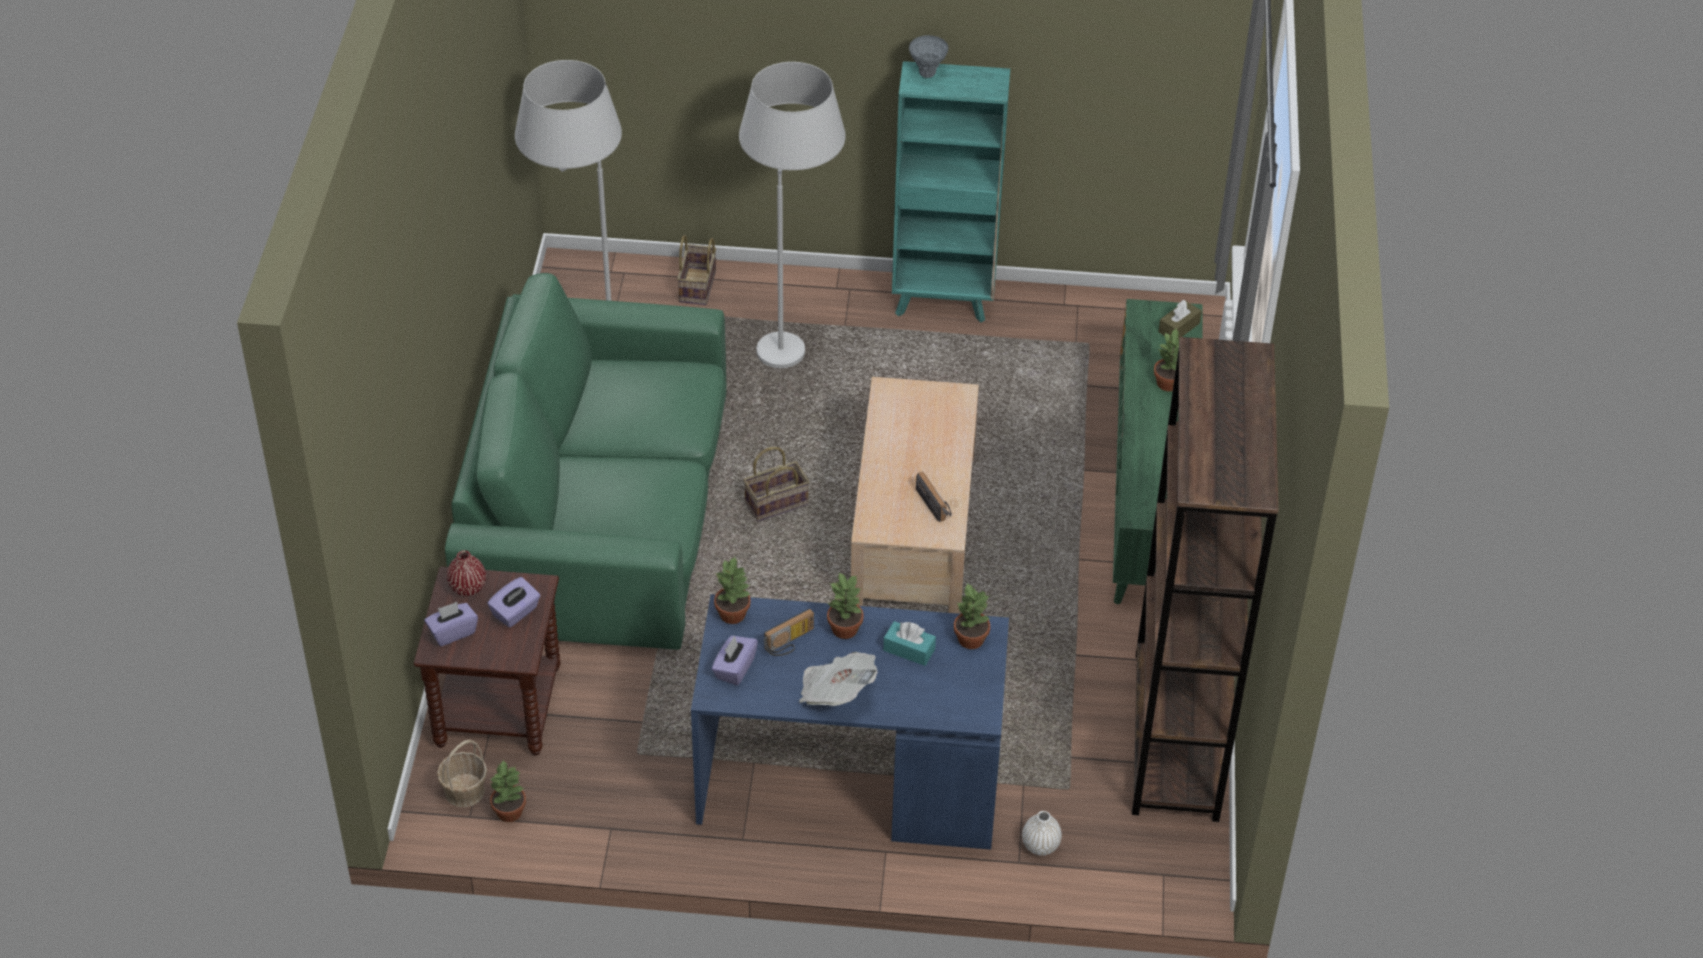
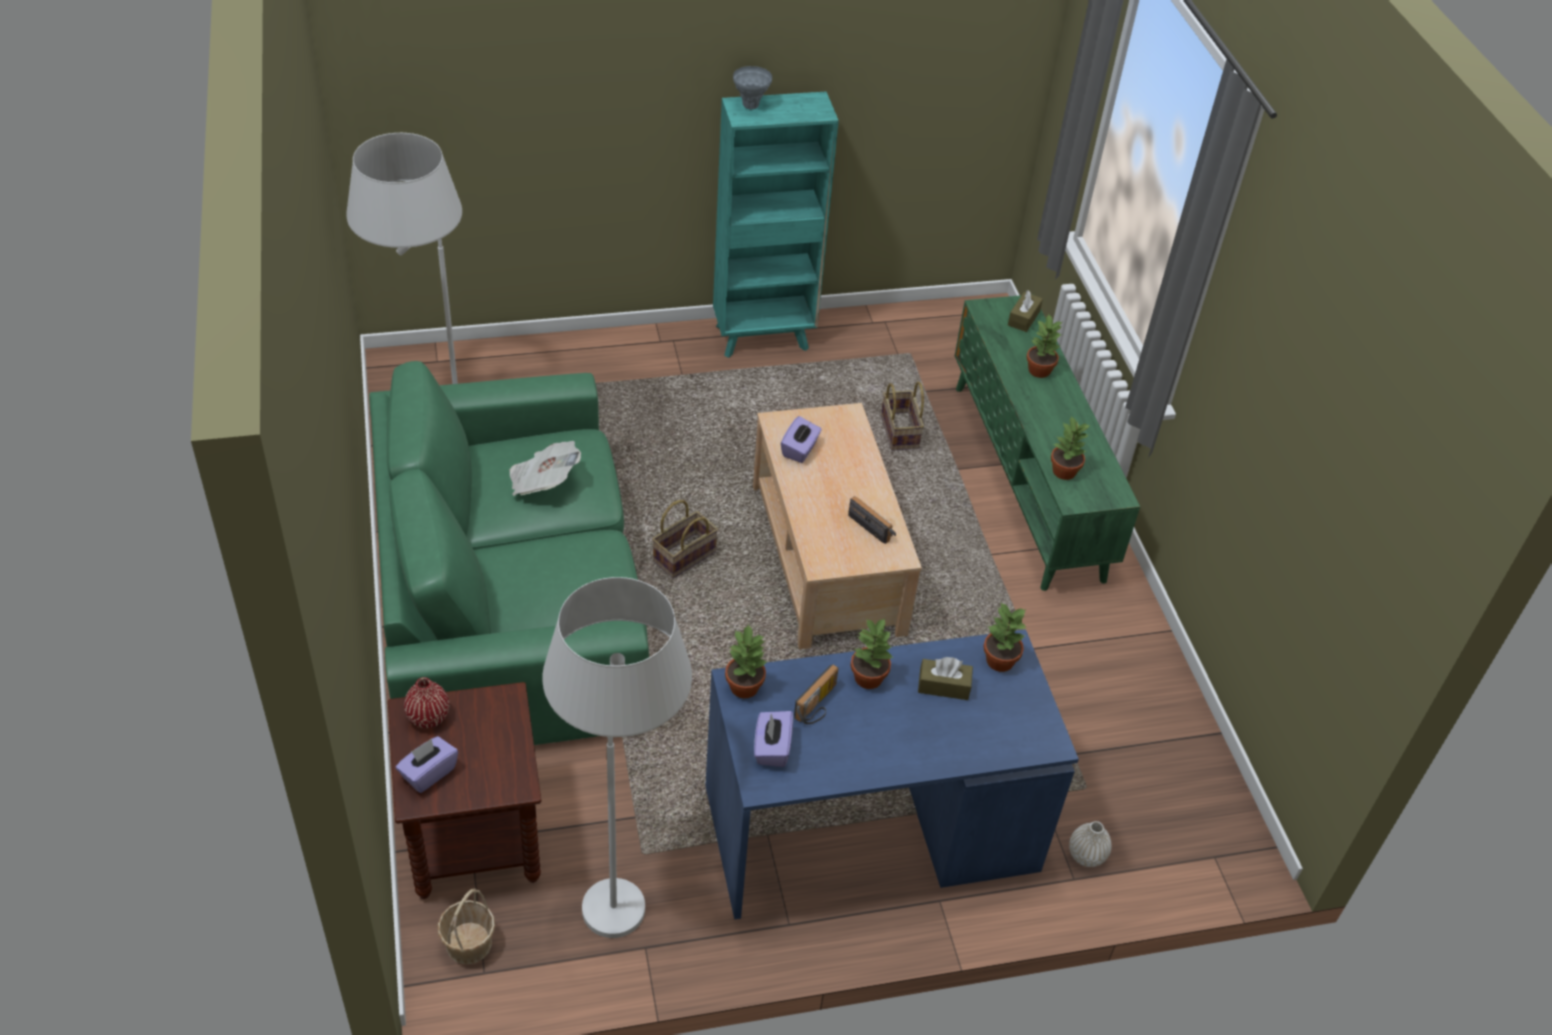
camera: 20 degrees left, 0 degrees up
purple tissue box [487,577,540,628] -> purple tissue box moved to [781,416,822,463]
potted plant [490,759,526,822] -> potted plant moved to [1051,416,1090,480]
basket [677,235,716,305] -> basket moved to [881,382,924,451]
white floor lamp [739,62,846,368] -> white floor lamp moved to [542,577,692,938]
newspaper [799,652,878,706] -> newspaper moved to [509,441,581,496]
turquoise tissue box [883,621,936,666] -> brown tissue box [918,657,973,700]
brown bookcase [1132,337,1278,822] -> none

